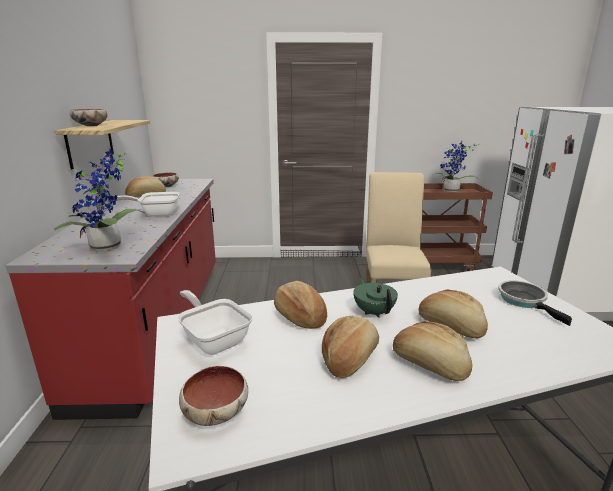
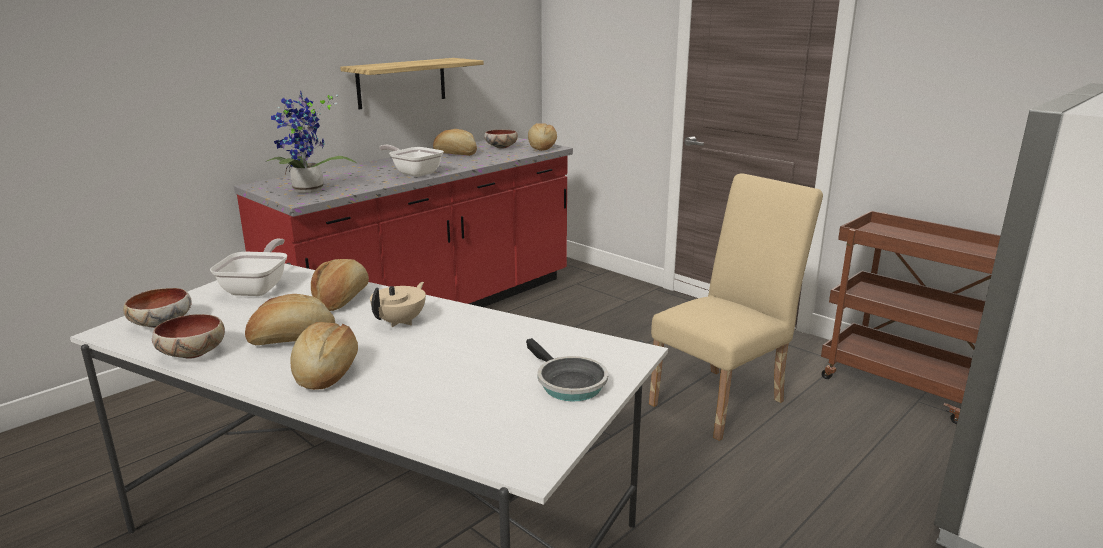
camera: 45 degrees right, 0 degrees up
bowl [70,109,107,126] -> bowl moved to [152,314,225,359]
green teapot [353,278,398,318] -> beige teapot [370,282,426,327]
bread [418,289,488,338] -> bread moved to [528,123,557,151]
potted plant [432,141,480,192] -> none
frying pan [498,280,572,326] -> frying pan turned 120 degrees clockwise [526,338,608,401]

